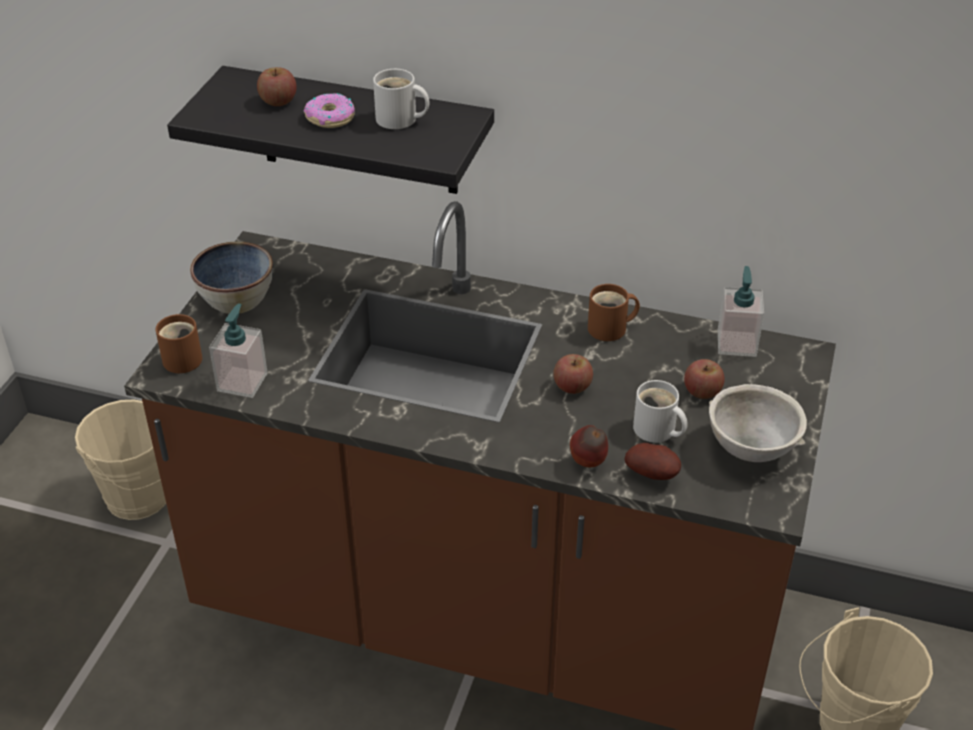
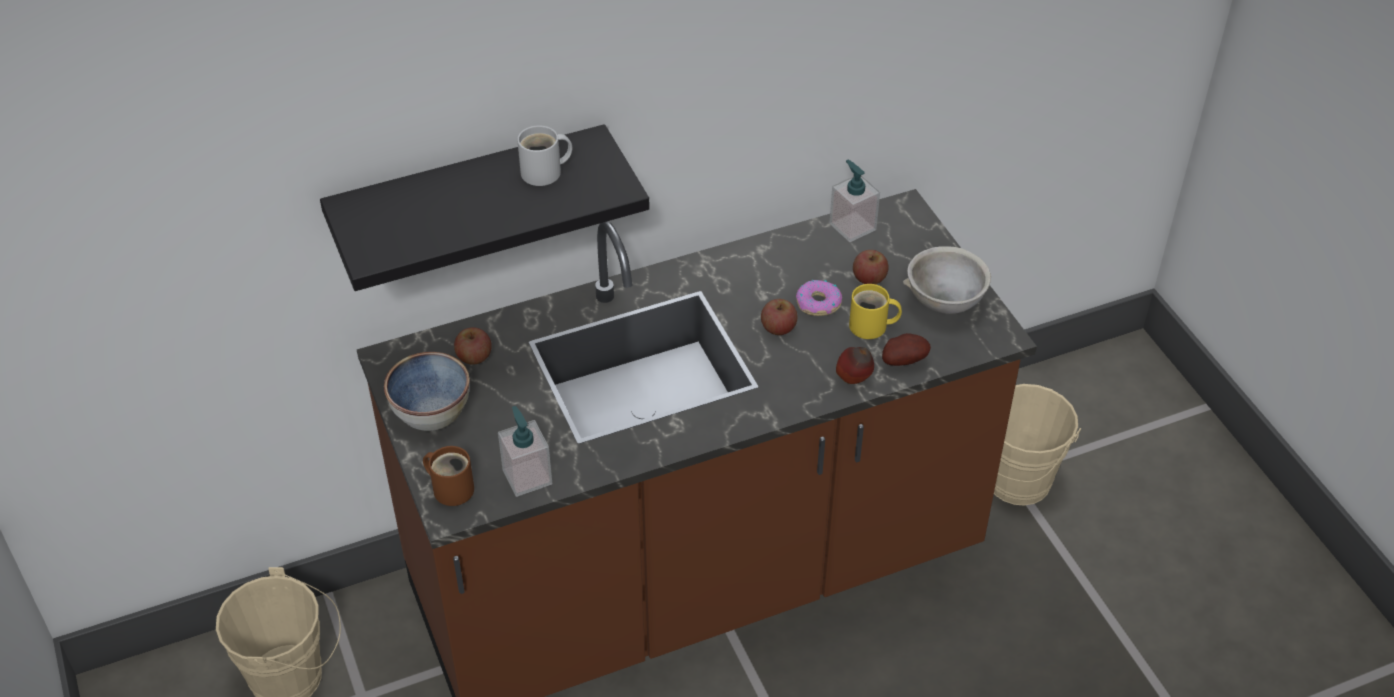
camera: 40 degrees left, 5 degrees up
apple [257,67,297,106] -> apple moved to [454,327,492,365]
donut [303,93,355,128] -> donut moved to [796,280,842,316]
brown mug [588,284,640,341] -> none
white mug [633,380,688,443] -> yellow mug [849,284,902,339]

